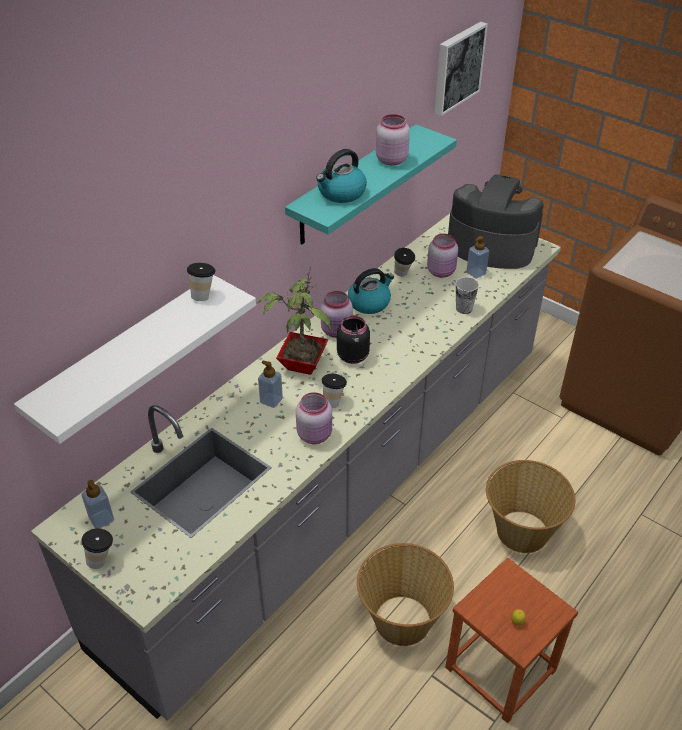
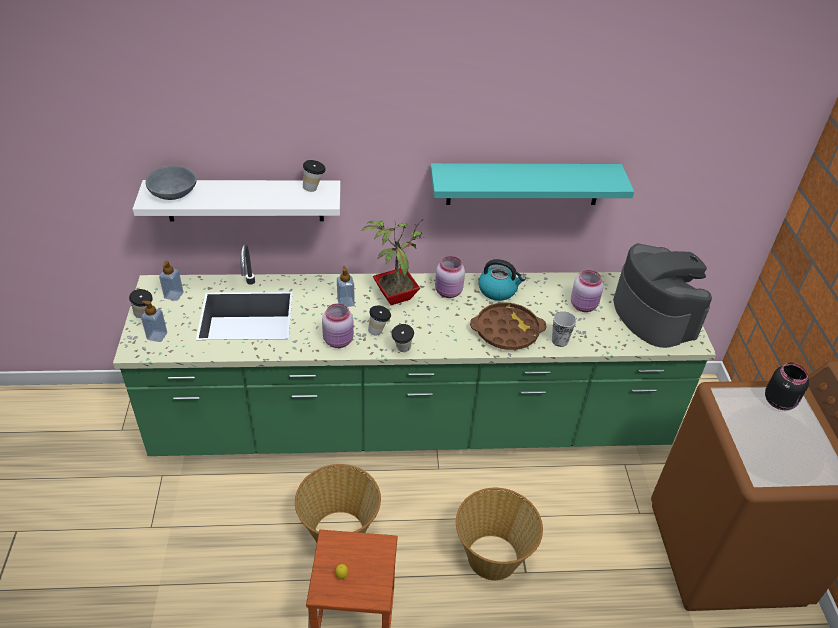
camera: 45 degrees right, 0 degrees up
grey counter [31,214,561,721] -> green counter [113,244,716,456]
kettle [316,149,367,203] -> none
black jar [337,316,370,364] -> black jar moved to [765,363,809,410]
pink jar [376,114,410,165] -> none
cup [394,248,415,276] -> cup moved to [391,324,414,352]
picture [434,22,488,116] -> none
soap dispenser [466,236,489,279] -> soap dispenser moved to [141,301,167,342]
none -> grey bowl [145,166,197,200]
none -> brown tray [470,303,546,350]

